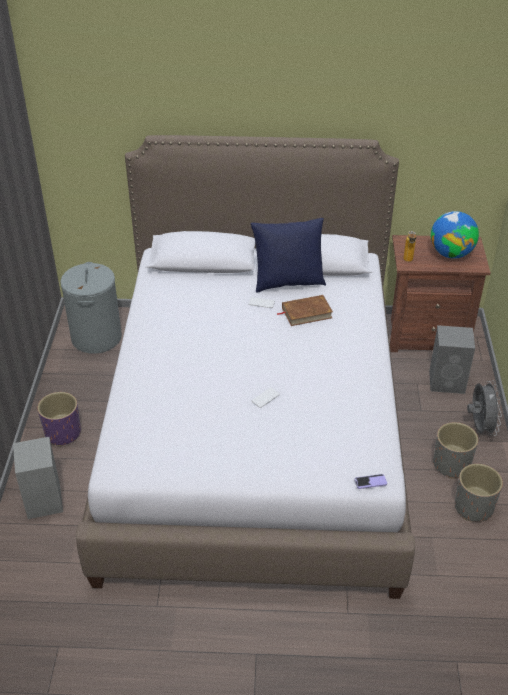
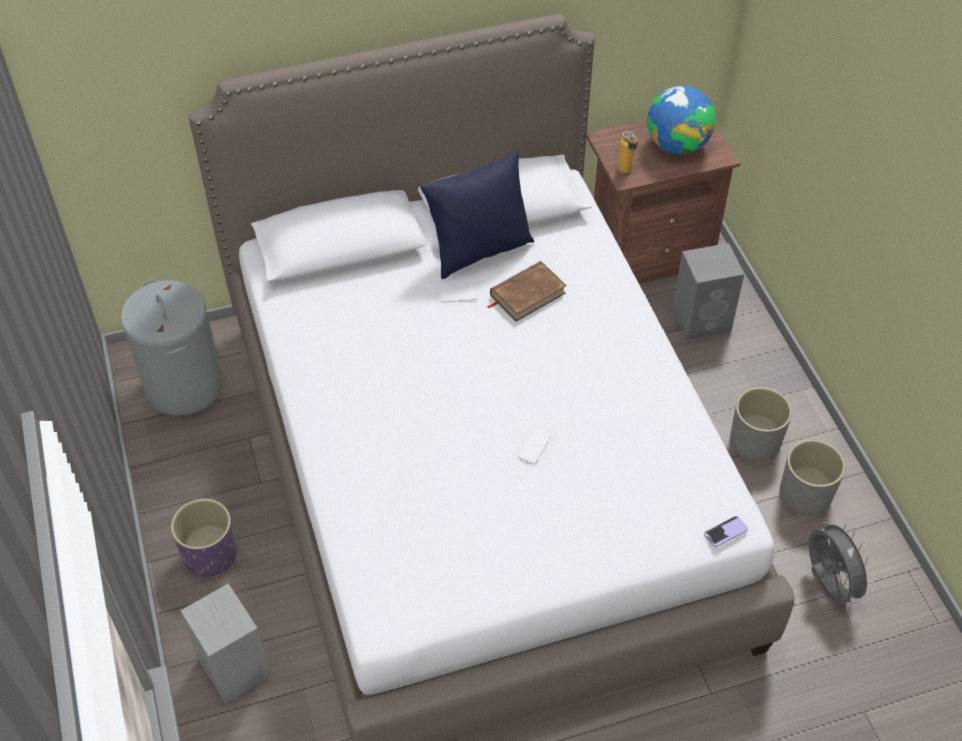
camera: 20 degrees left, 10 degrees up
grey fan [467,380,502,436] -> grey fan moved to [808,518,874,604]

